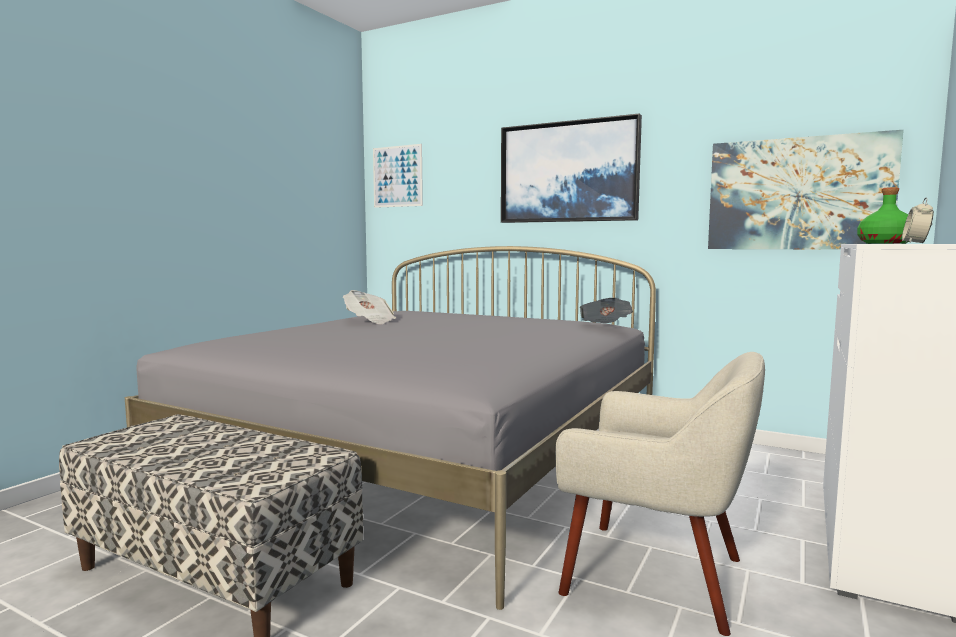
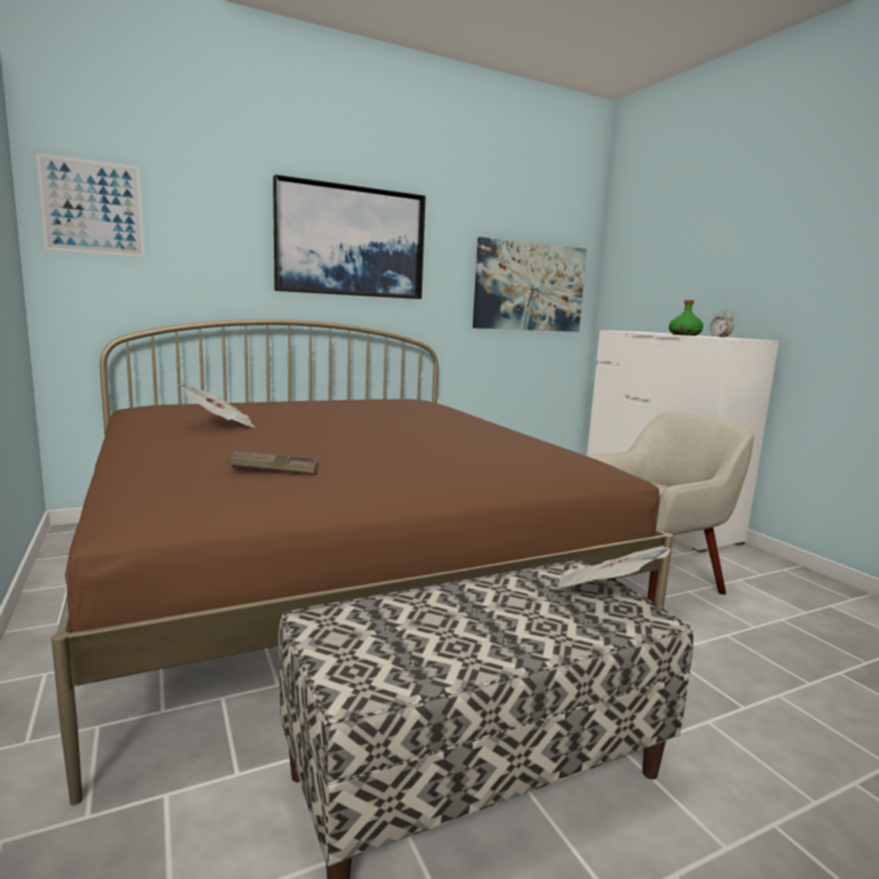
camera: 55 degrees left, 5 degrees up
grey bed [125,246,656,610] -> brown bed [51,319,674,805]
newspaper [580,298,633,323] -> newspaper moved to [553,545,671,589]
none -> brown tray [227,450,317,473]

